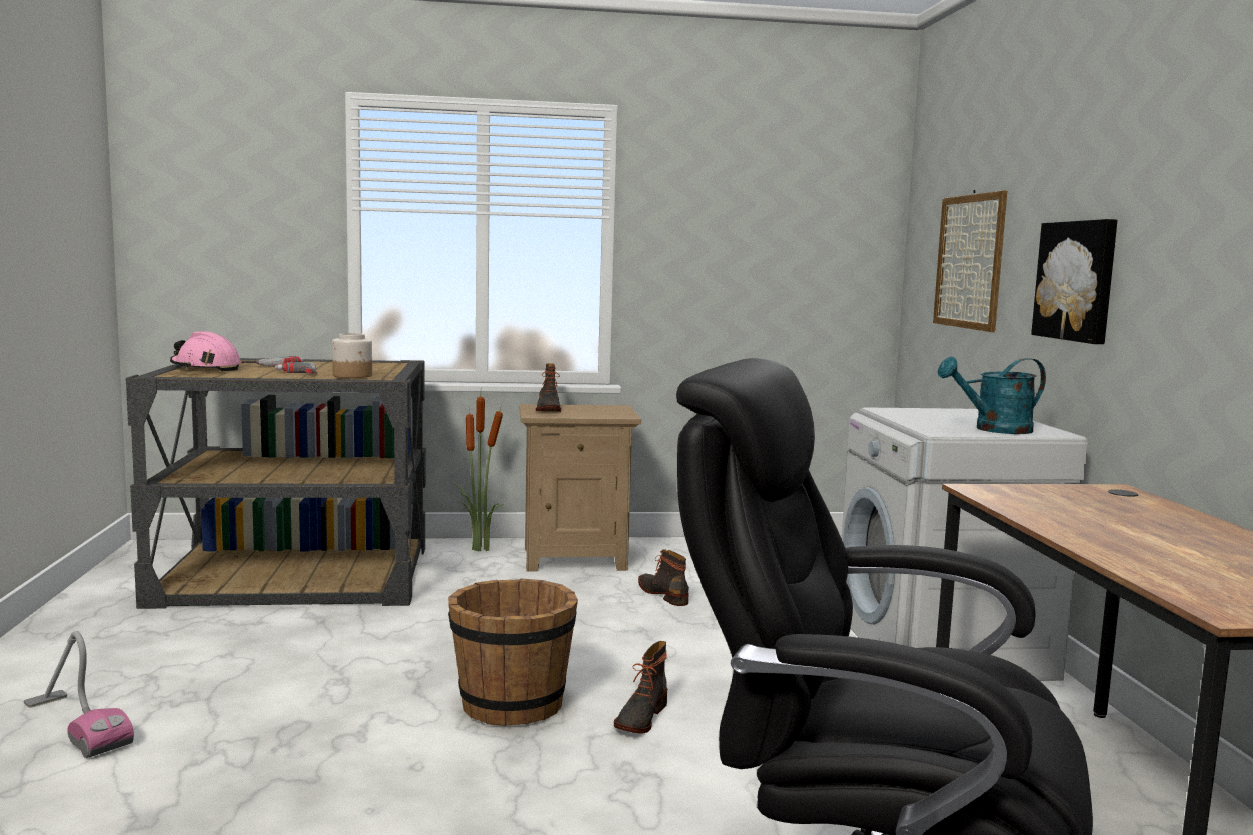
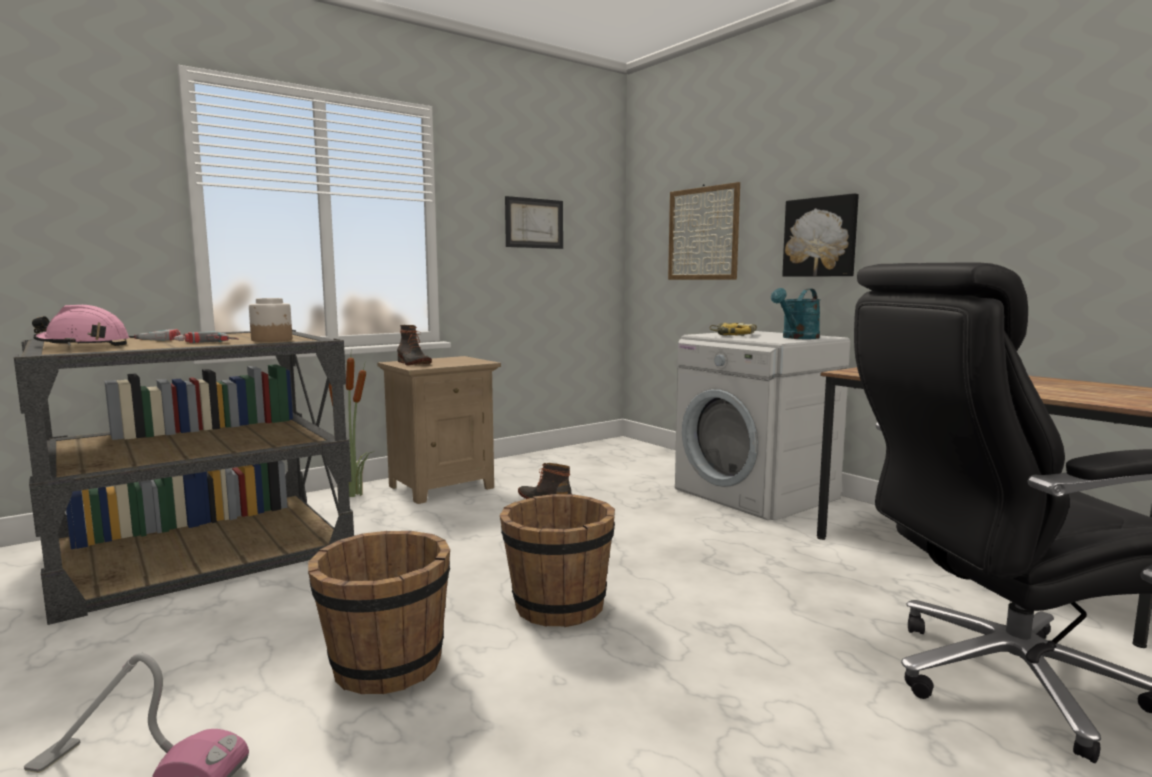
camera: 30 degrees left, 0 degrees up
boot [614,641,667,734] -> none
none -> brown bucket [308,531,450,694]
none -> picture [505,196,563,249]
none -> power drill [710,323,757,336]

